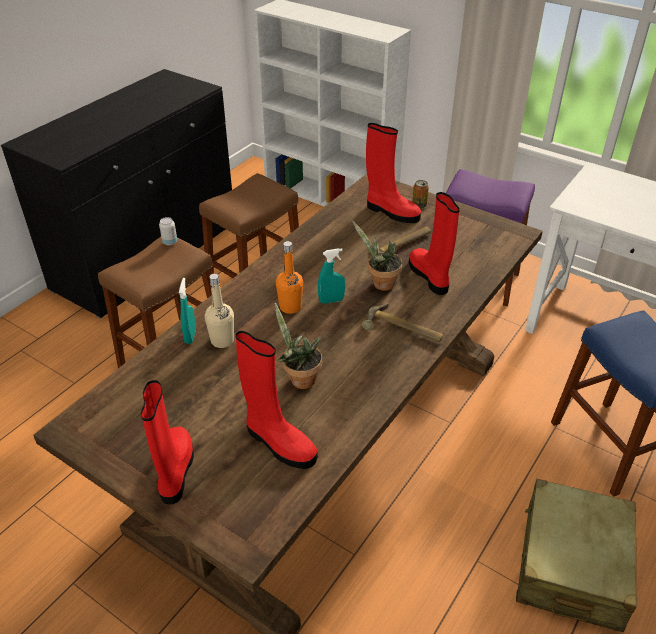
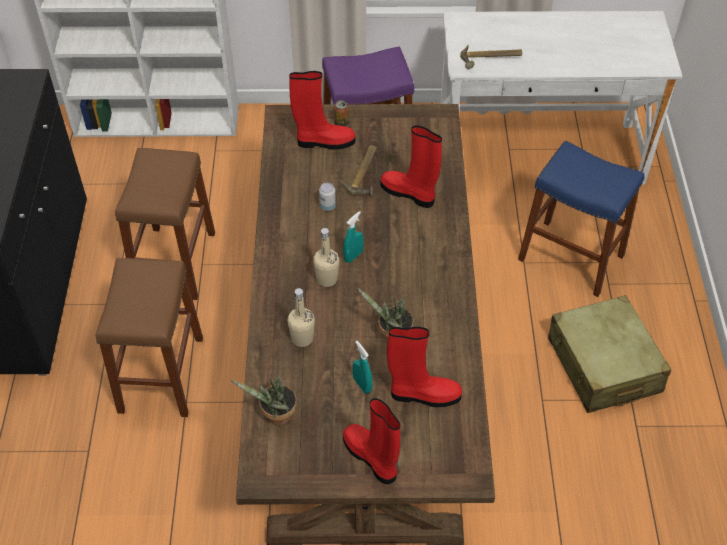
camera: 35 degrees left, 10 degrees up
can [159,217,177,245] -> can moved to [319,183,336,211]
turquoise spray bottle [179,278,196,344] -> turquoise spray bottle moved to [353,341,373,394]
orange bottle [276,241,303,314] -> beige bottle [313,228,339,287]
potted plant [352,221,402,291] -> potted plant moved to [231,375,297,426]
hammer [362,303,443,342] -> hammer moved to [460,45,522,69]

